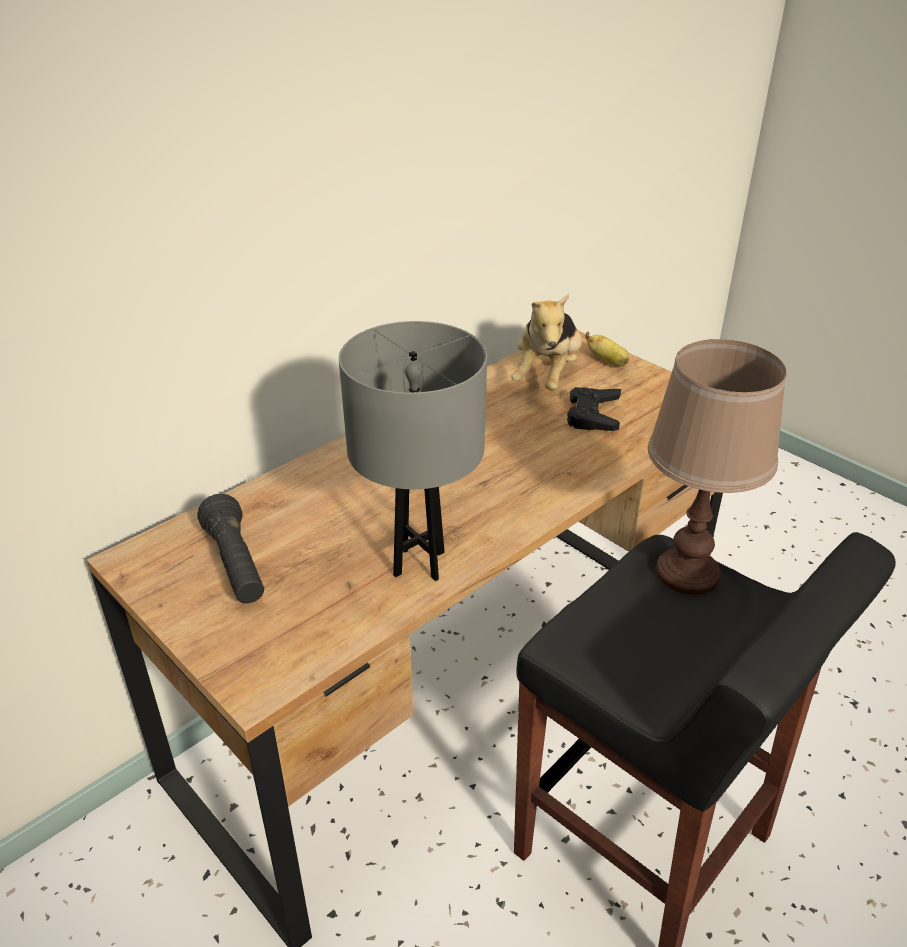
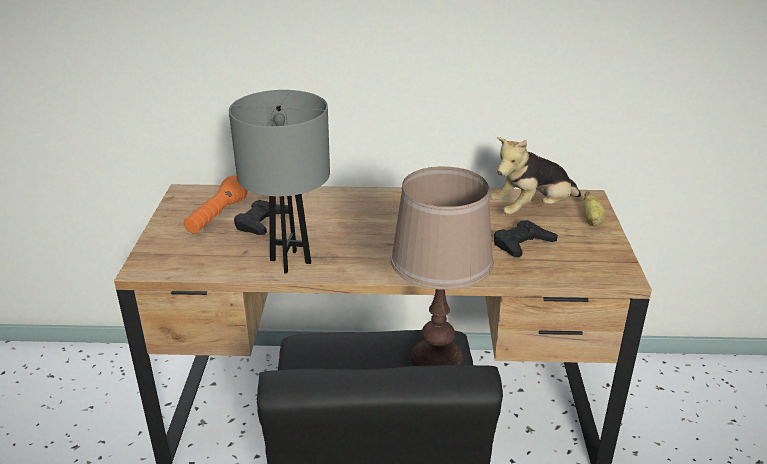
camera: 45 degrees right, 5 degrees down
black flashlight [198,494,264,603] -> orange flashlight [184,175,248,233]
none -> black game controller [234,200,289,235]

